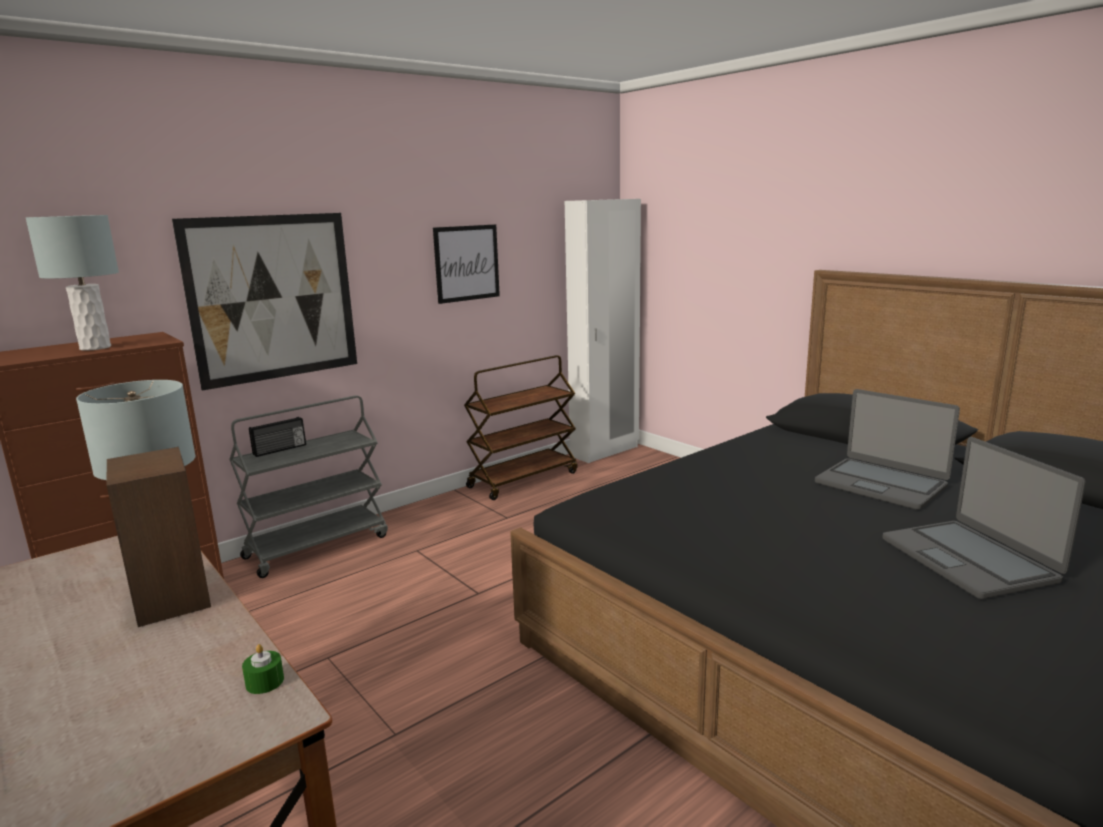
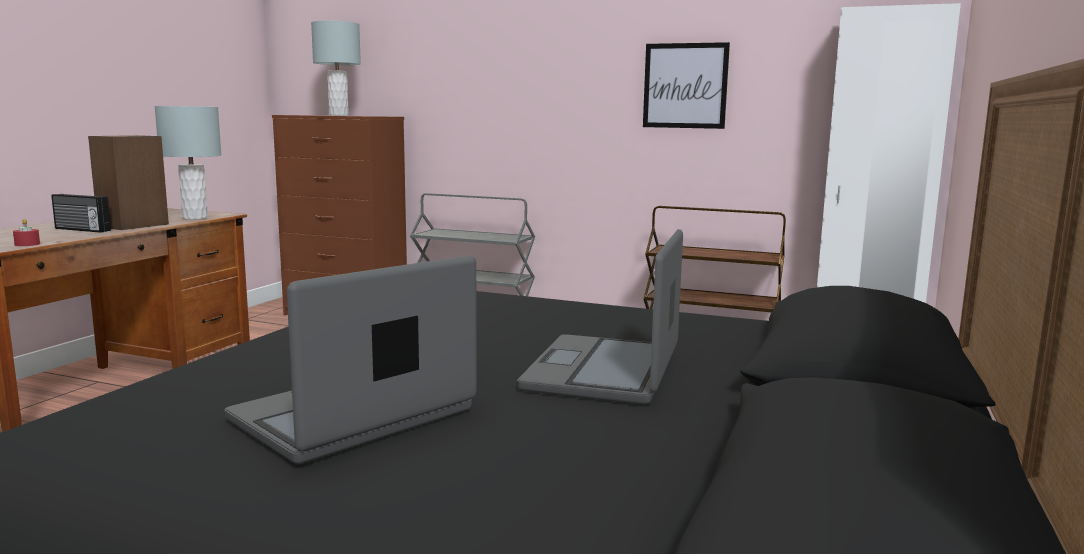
camera: 60 degrees right, 5 degrees down
picture [172,213,357,391] -> none
green candle [242,644,284,694] -> red candle [13,219,40,246]
radio [249,417,306,457] -> radio moved to [51,194,111,233]

